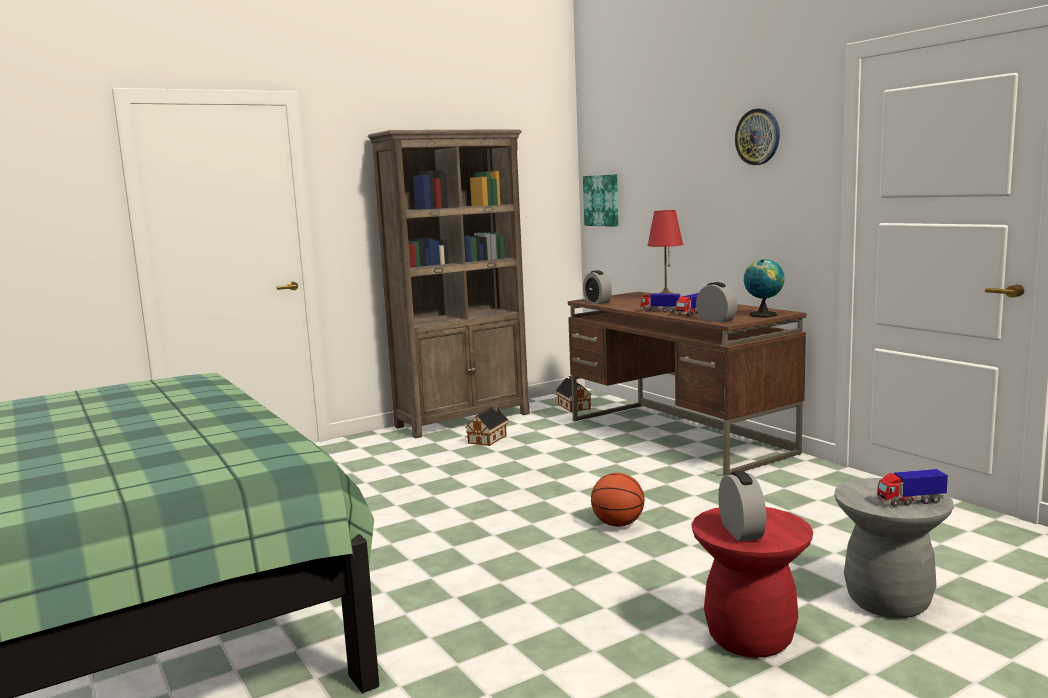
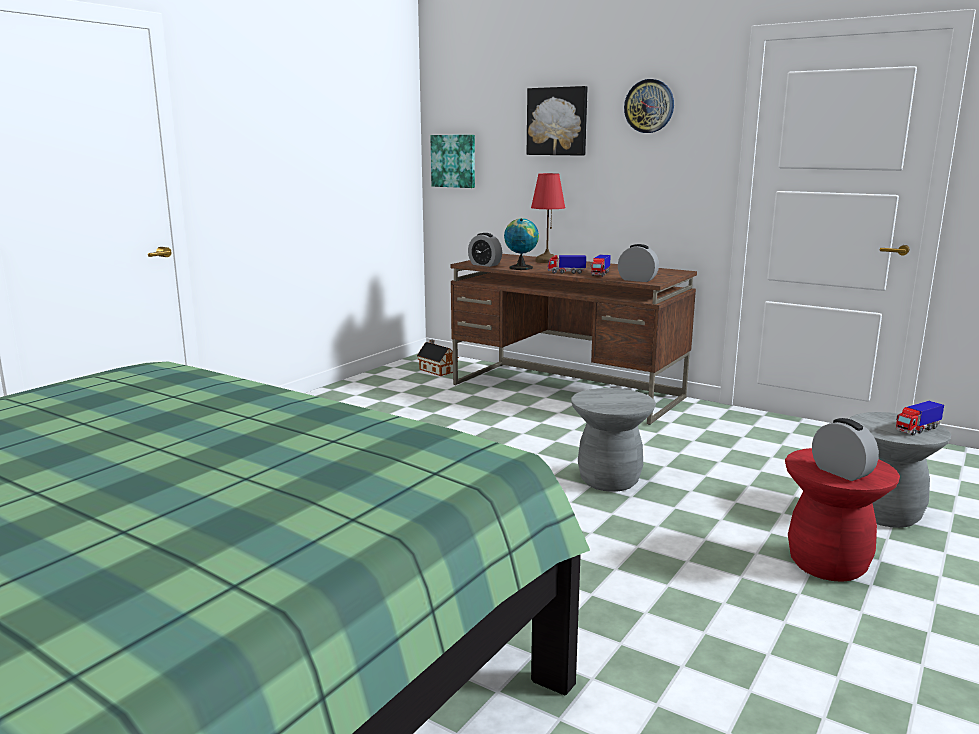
camera: 25 degrees left, 5 degrees up
brown bookcase [368,129,530,438] -> none
toy house [465,404,508,446] -> none
basketball [591,473,644,527] -> grey stool [571,388,656,492]
globe [744,259,785,317] -> globe moved to [504,218,539,270]
none -> picture [527,86,588,156]

